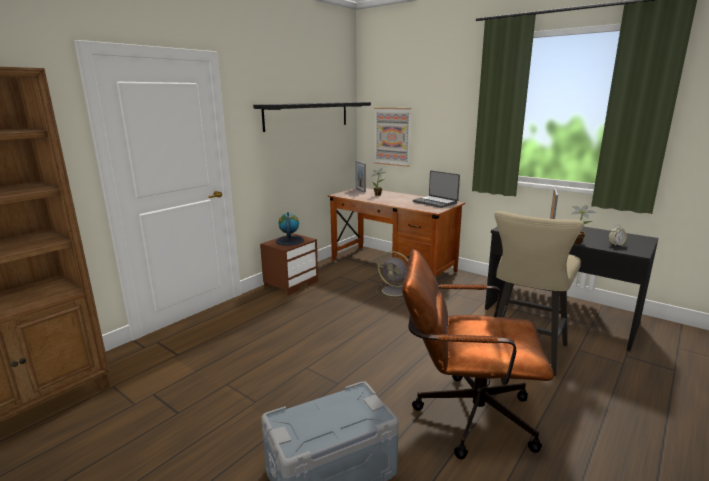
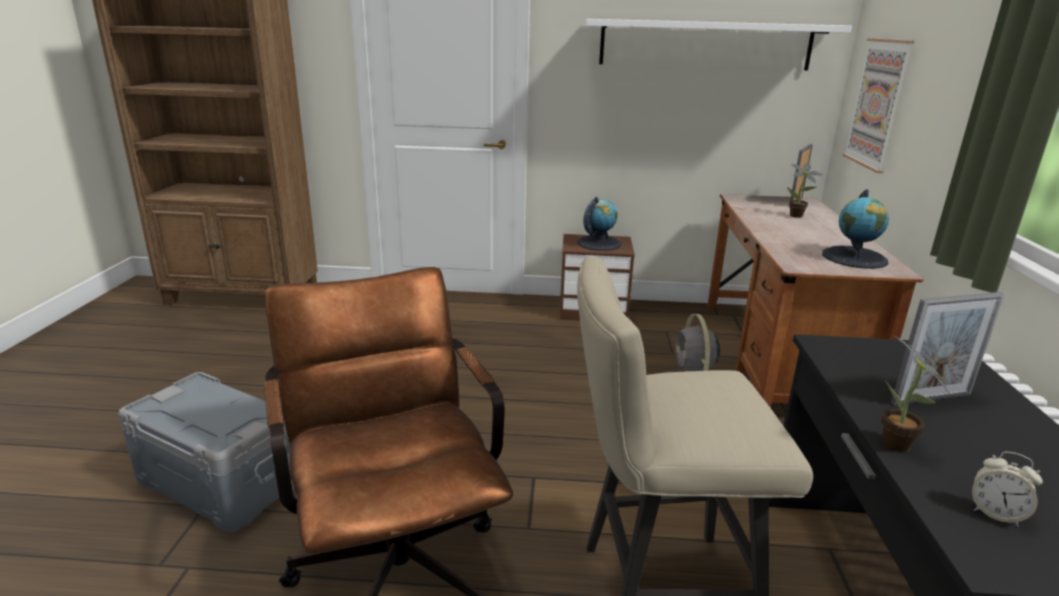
camera: 55 degrees right, 5 degrees up
black shelf [253,102,371,132] -> white shelf [586,19,852,70]
laptop [413,170,460,208] -> globe [822,189,889,269]

